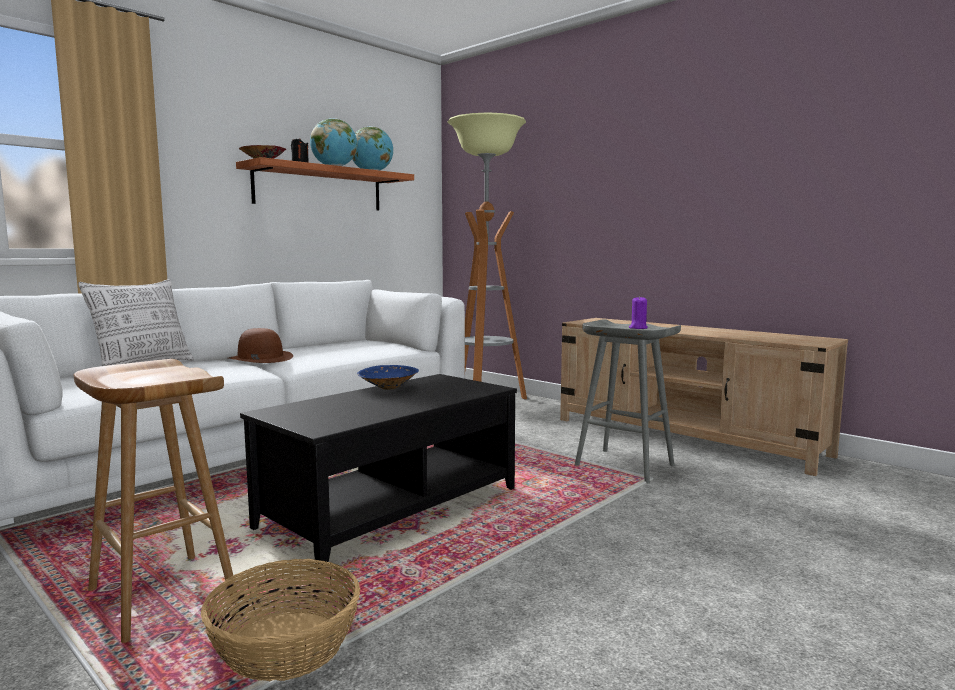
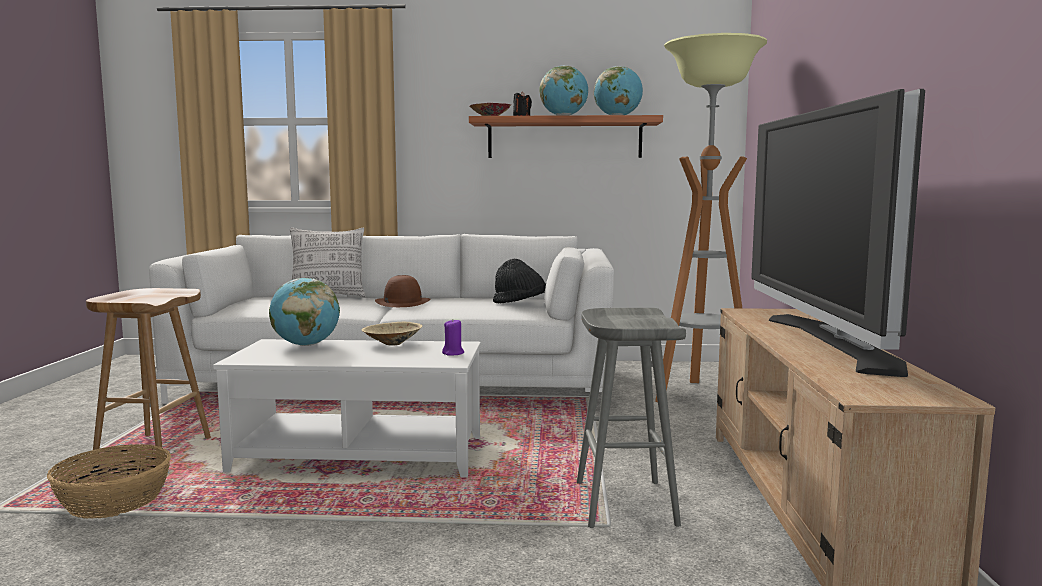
camera: 50 degrees right, 0 degrees up
black coffee table [240,374,517,569] -> white coffee table [213,339,481,477]
blue bowl [357,365,419,390] -> beige bowl [361,322,422,346]
purple candle [629,296,648,329] -> purple candle moved to [442,319,464,356]
none -> globe [269,278,340,346]
none -> black hat [493,259,546,303]
none -> television [751,89,925,377]

